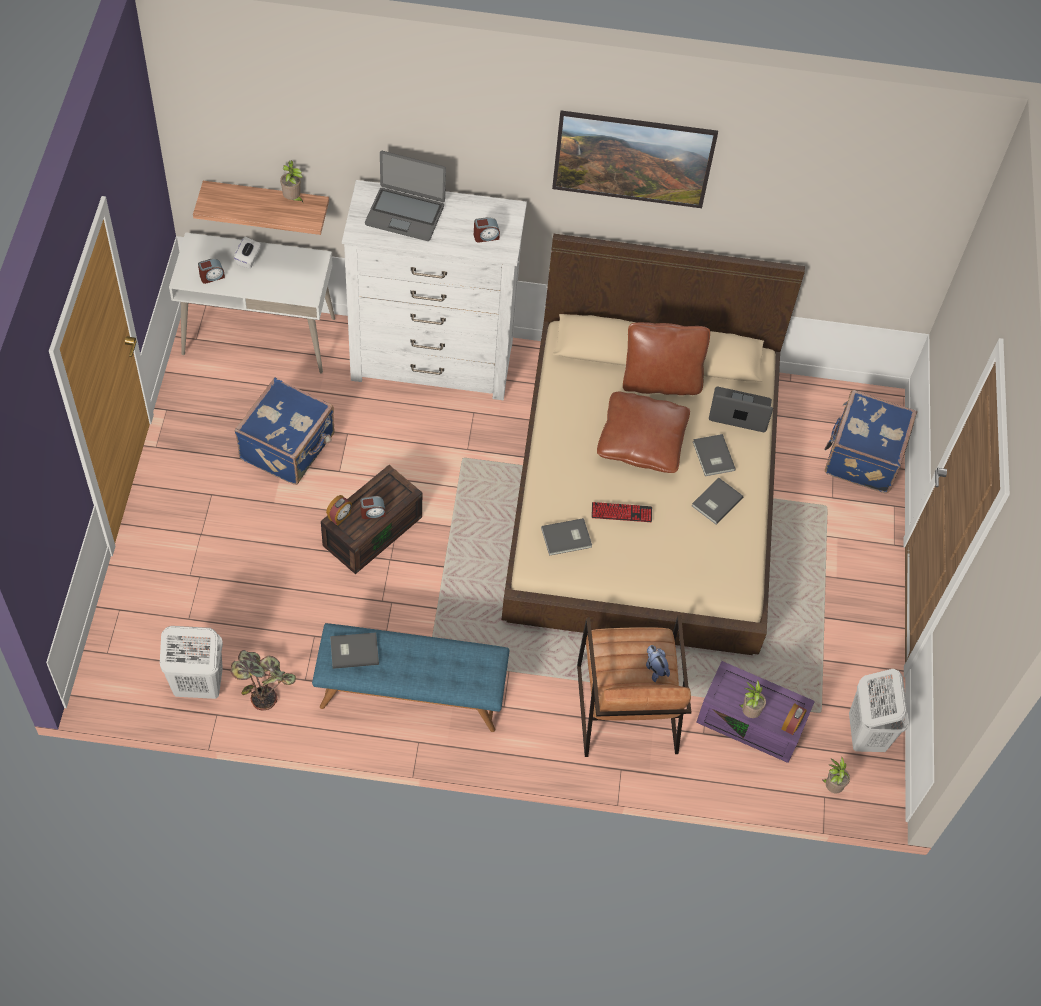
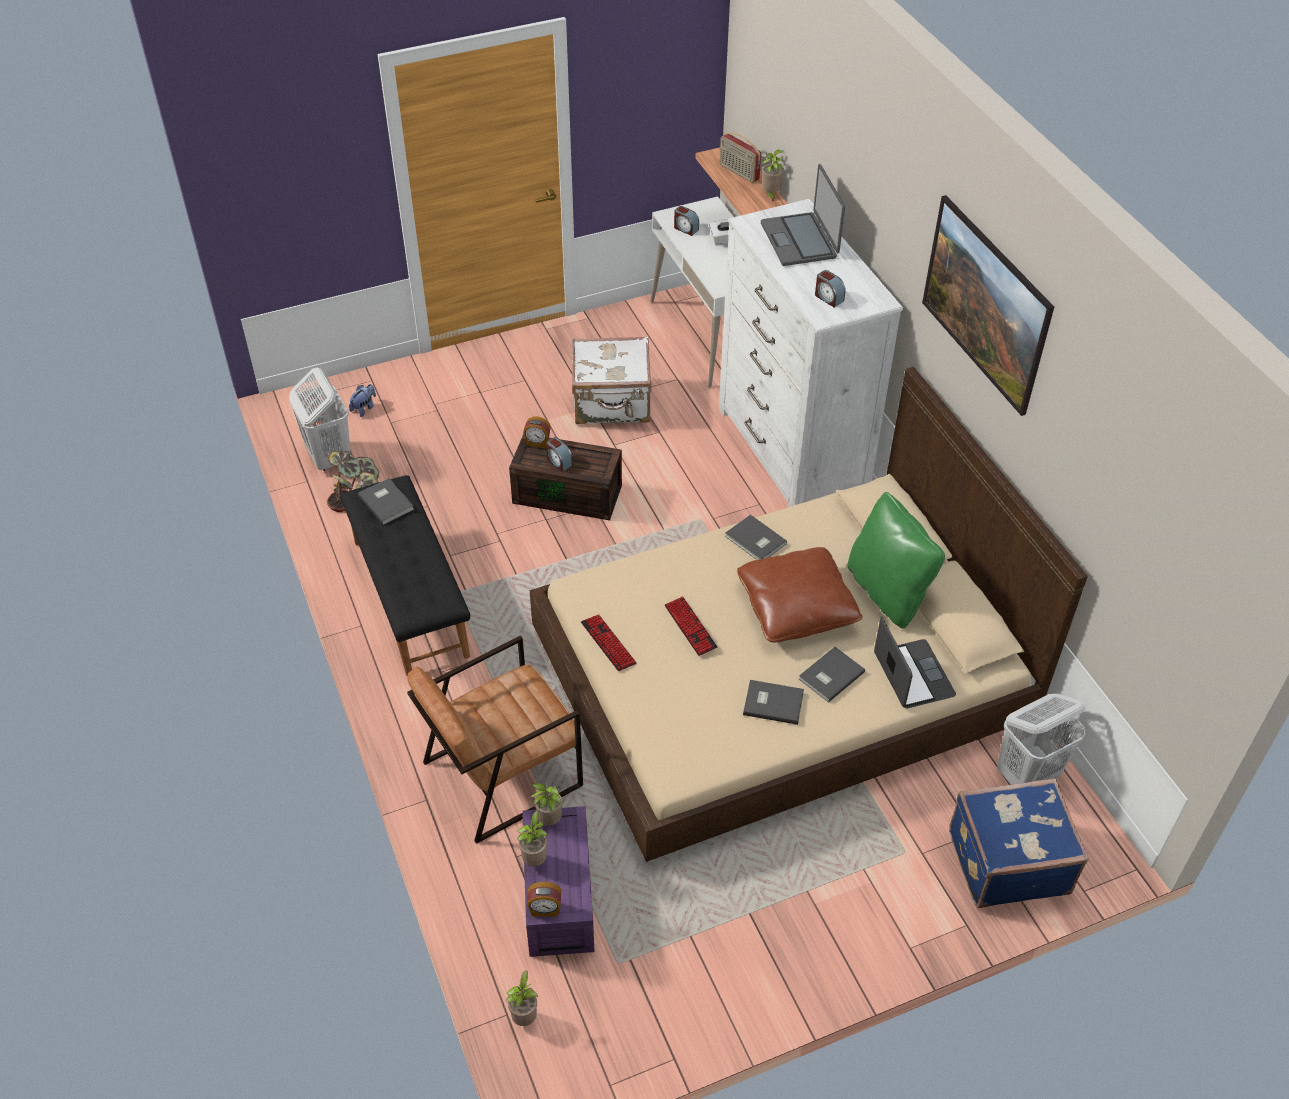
camera: 65 degrees right, 10 degrees down
blue suitcase [234,377,335,485] -> white suitcase [572,336,652,424]
blue bench [312,623,510,732] -> black bench [340,475,470,676]
grey book [541,518,592,556] -> grey book moved to [725,515,787,560]
brown pillow [623,322,710,395] -> green pillow [847,492,945,629]
plush toy [646,645,670,682] -> plush toy moved to [349,384,376,417]
white laundry basket [849,669,909,752] -> white laundry basket moved to [997,694,1085,785]
none -> potted plant [530,783,562,830]
none -> keyboard [581,614,637,671]
none -> radio [719,133,761,183]

